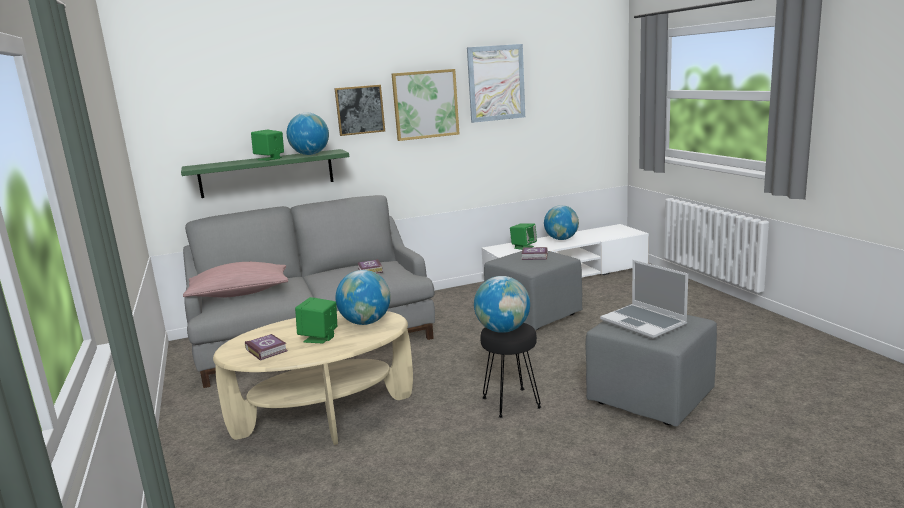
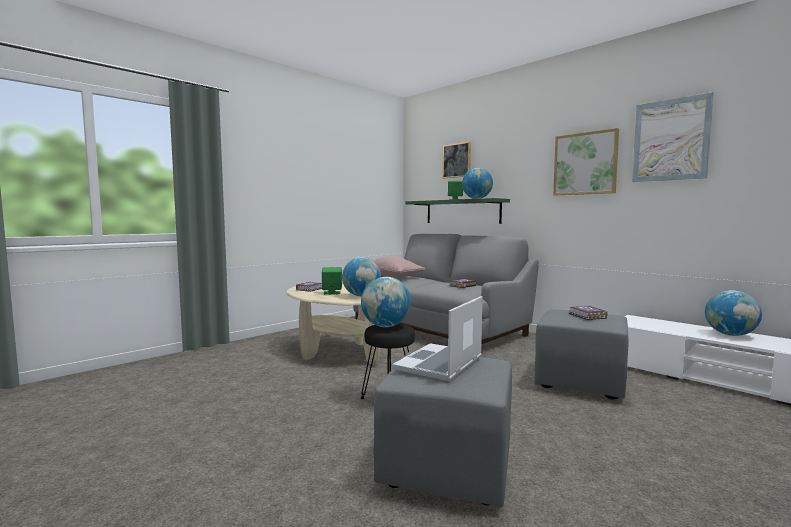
camera: 65 degrees right, 10 degrees down
picture [334,85,385,136] -> picture moved to [442,142,471,178]
green speaker [510,223,537,250] -> none

